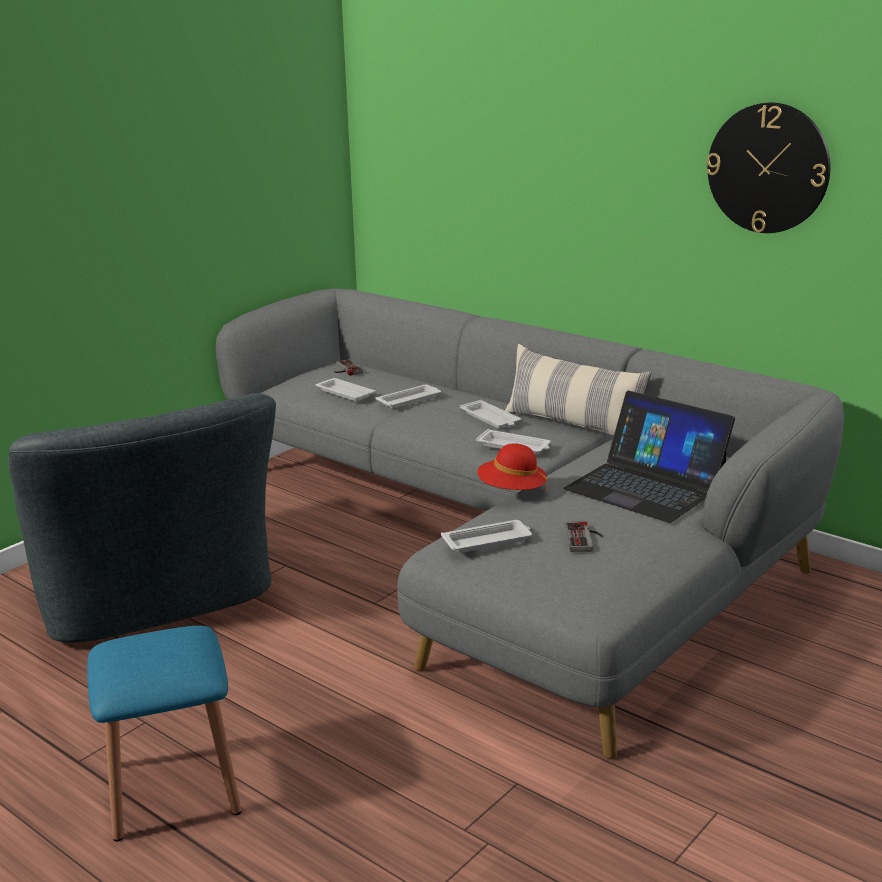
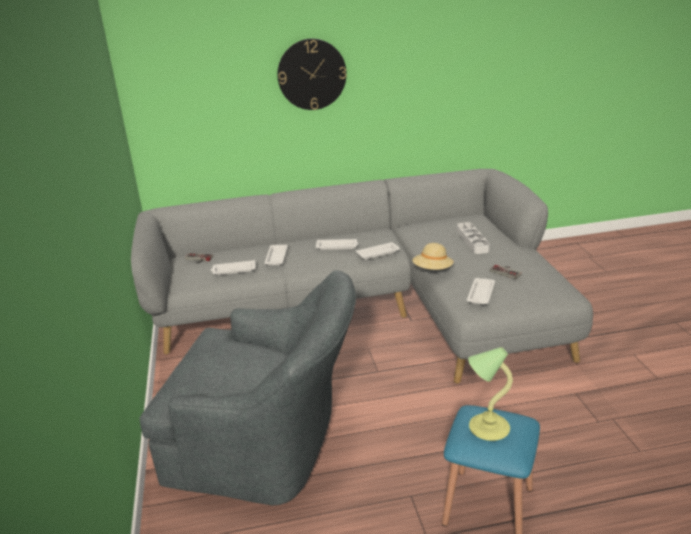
camera: 50 degrees left, 5 degrees up
red hat [477,443,548,492] -> beige hat [412,243,454,270]
pillow [505,344,651,436] -> none
laptop [563,390,735,523] -> grey tray [457,222,490,254]
wall clock [706,103,831,233] -> wall clock moved to [277,39,347,110]
none -> table lamp [468,347,513,441]

